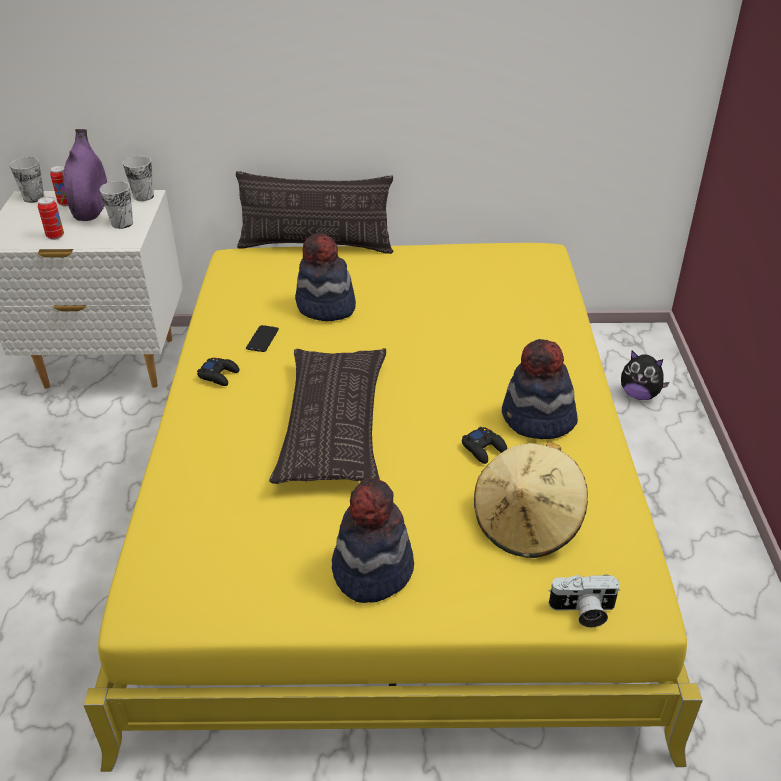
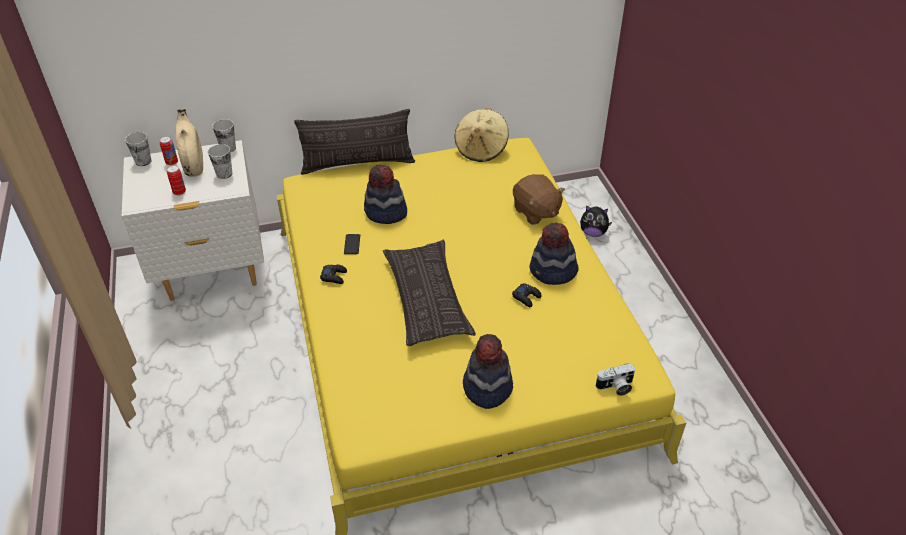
camera: 15 degrees left, 5 degrees up
purple vase [64,129,107,221] -> beige vase [176,108,203,177]
beige hat [474,442,588,558] -> beige hat moved to [455,108,509,162]
none -> brown plush toy [513,174,565,225]

